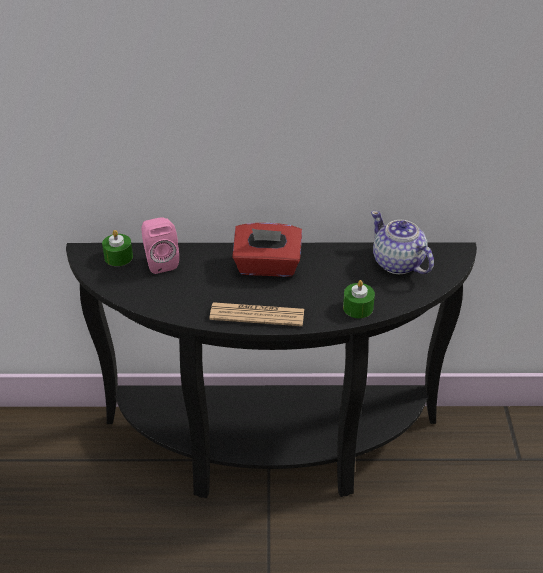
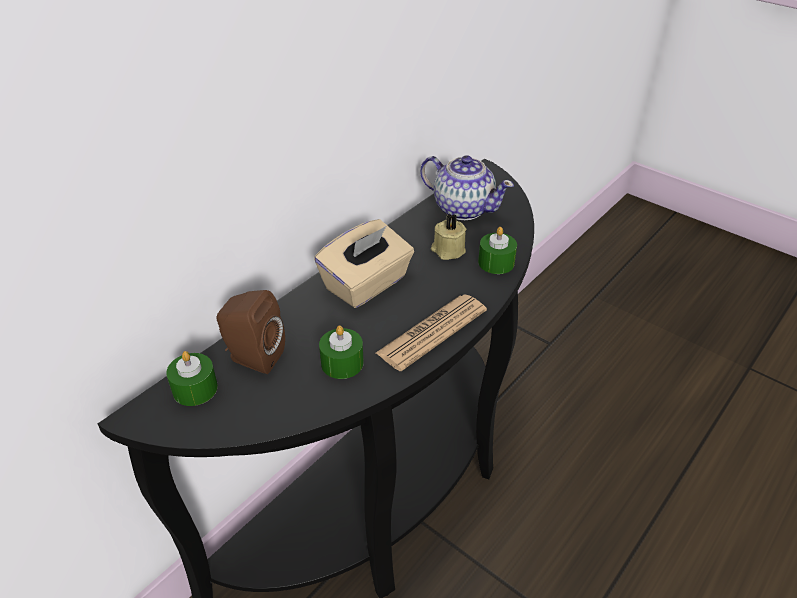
camera: 50 degrees left, 0 degrees up
pink speaker [141,217,179,274] -> brown speaker [217,290,285,374]
red tissue box [232,223,302,277] -> beige tissue box [314,219,414,308]
teapot [371,211,434,274] -> teapot turned 150 degrees counterclockwise [420,155,514,220]
none -> green candle [319,325,364,379]
none -> beige candle [431,214,466,260]

